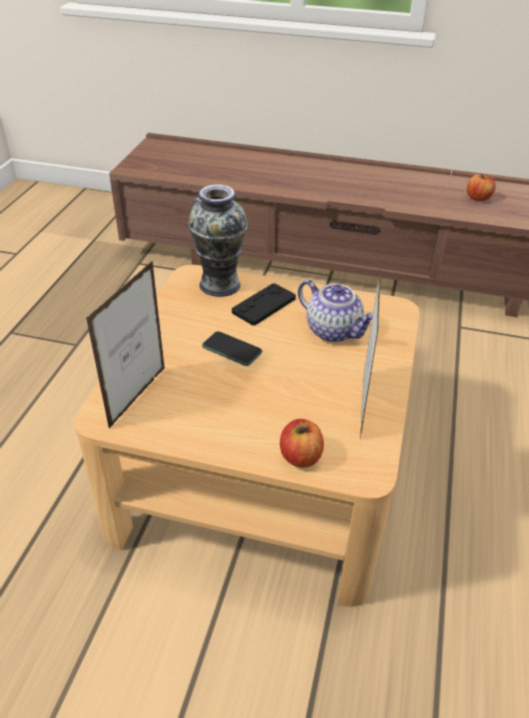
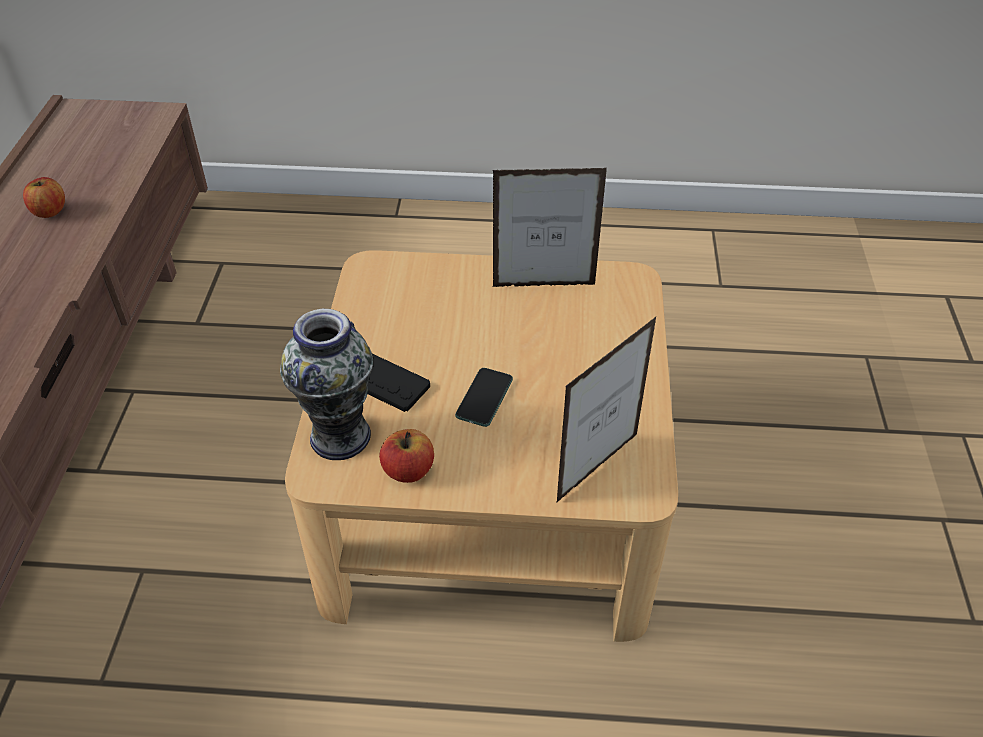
camera: 100 degrees left, 5 degrees up
picture frame [86,260,165,429] -> picture frame turned 60 degrees counterclockwise [556,317,656,503]
apple [280,419,324,467] -> apple moved to [379,429,434,483]
teapot [298,280,373,342] -> none

